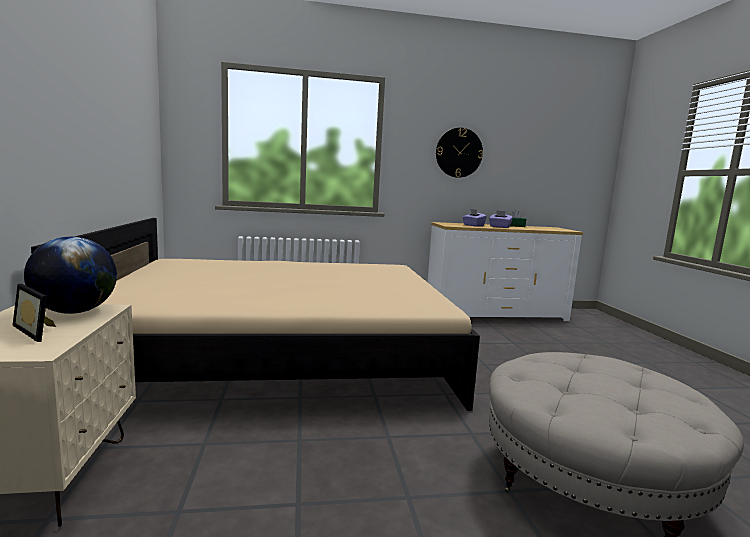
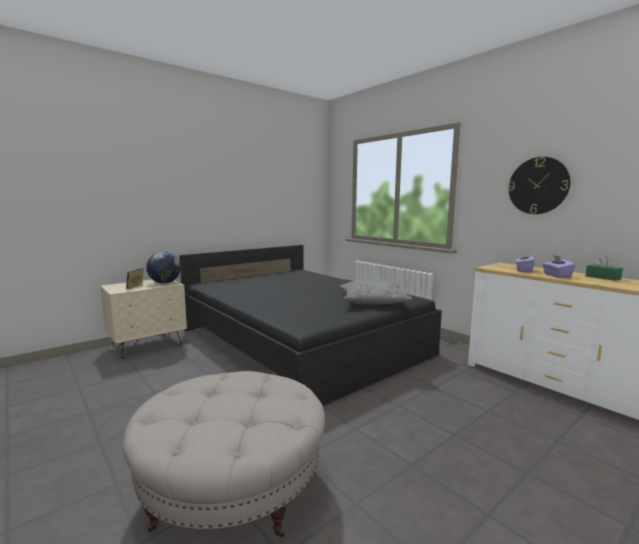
camera: 60 degrees right, 0 degrees up
beige bed [31,218,480,411] -> black bed [179,245,442,406]
none -> grey pillow [340,281,413,304]

